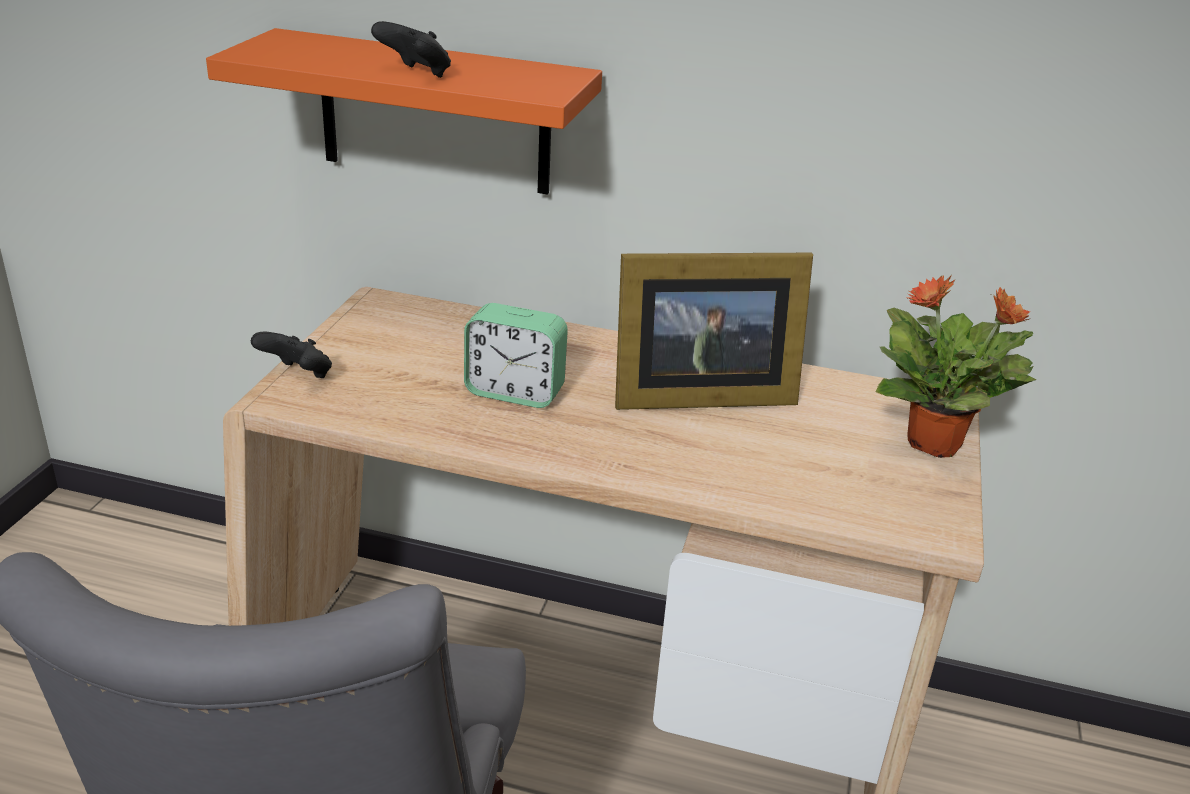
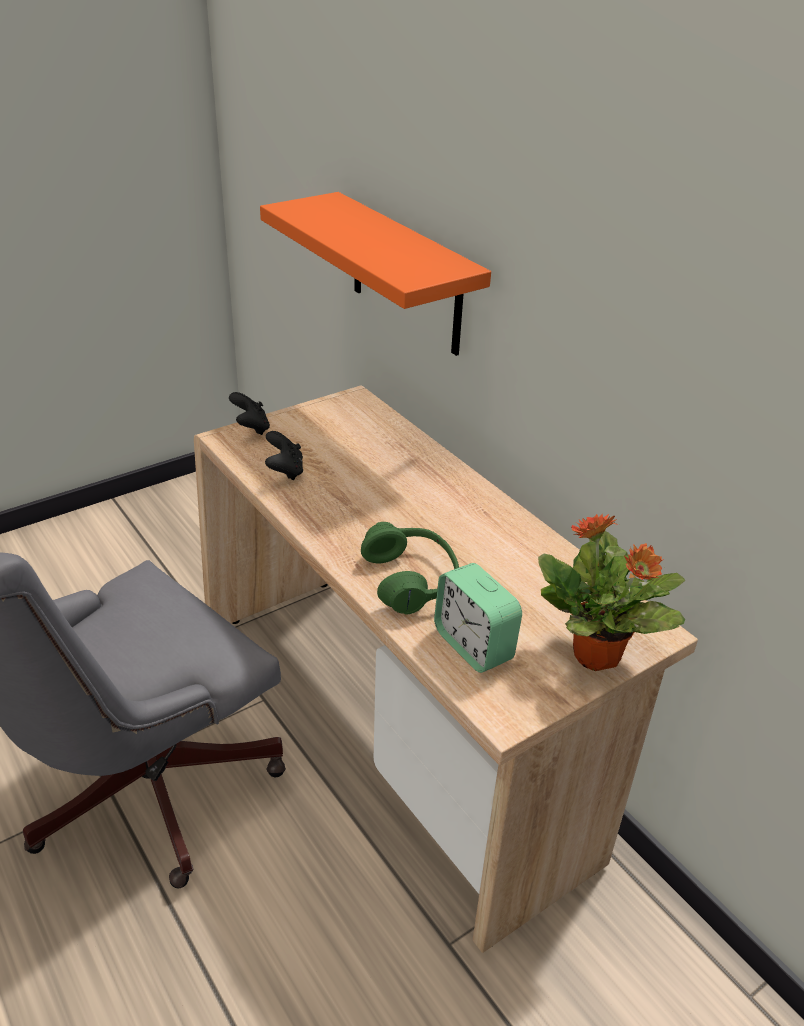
camera: 40 degrees right, 5 degrees up
black game controller [371,21,451,78] -> black game controller moved to [265,431,303,480]
alarm clock [464,303,568,408] -> alarm clock moved to [434,563,522,673]
picture frame [615,253,813,410] -> none
none -> green headphones [361,522,459,615]

